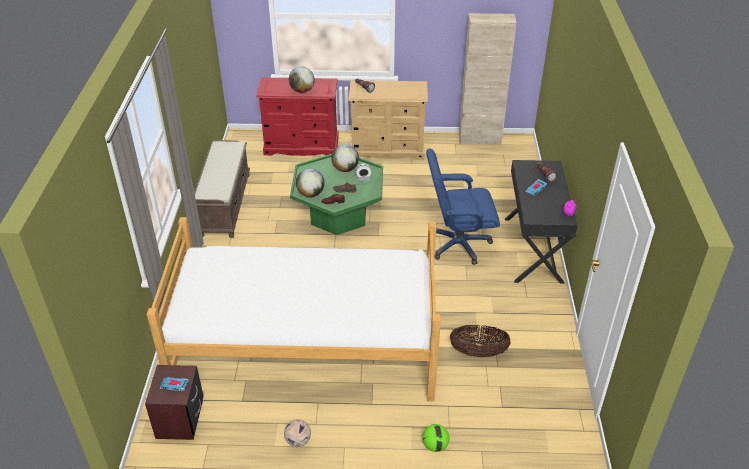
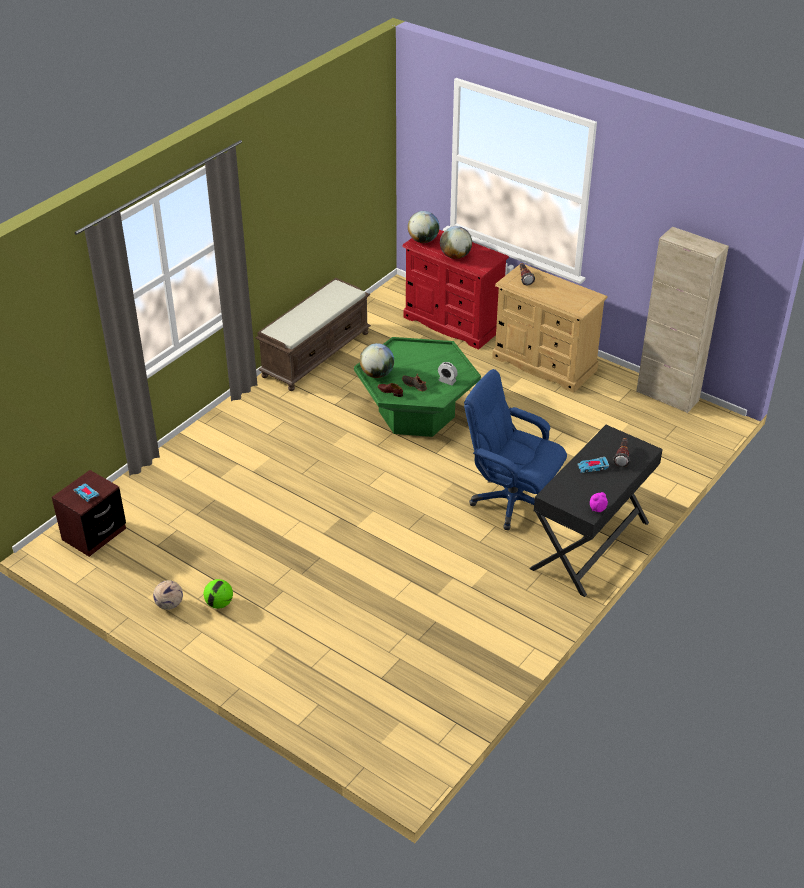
camera: 35 degrees right, 0 degrees up
bed [147,217,441,401] -> none
globe [331,144,359,172] -> globe moved to [408,211,439,243]
football [422,424,450,452] -> football moved to [204,579,233,609]
basket [450,325,511,357] -> none

